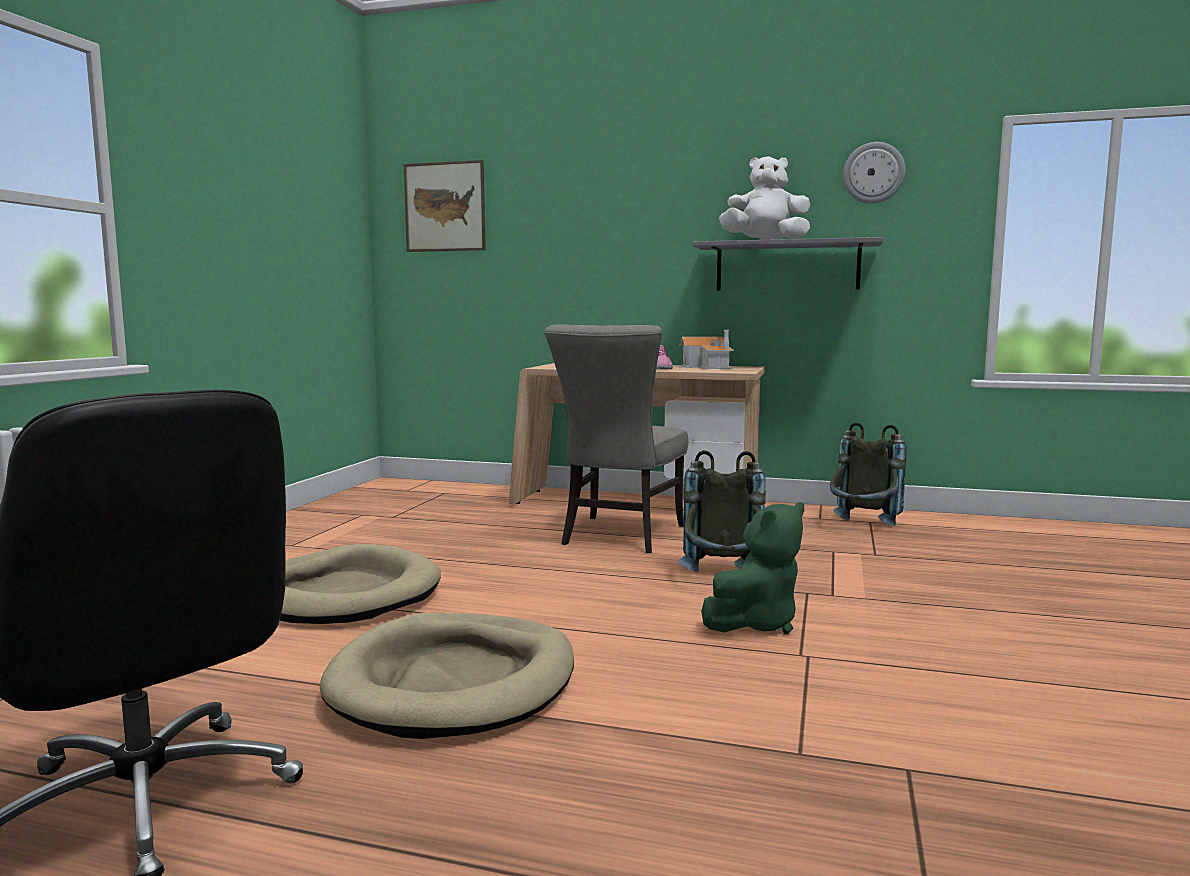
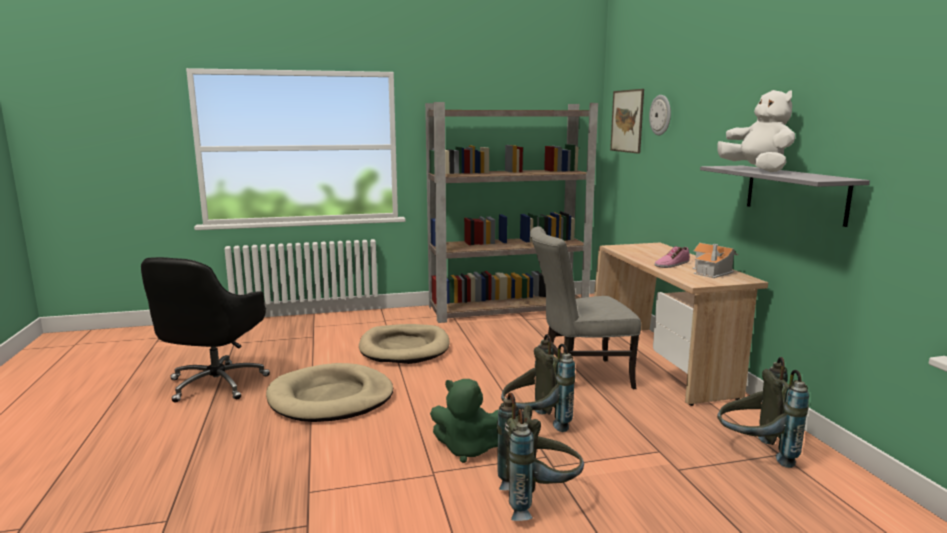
camera: 60 degrees right, 5 degrees up
wall clock [843,142,905,204] -> wall clock moved to [649,95,671,135]
none -> brown bookcase [425,102,598,323]
none -> grey backpack [497,393,584,521]

